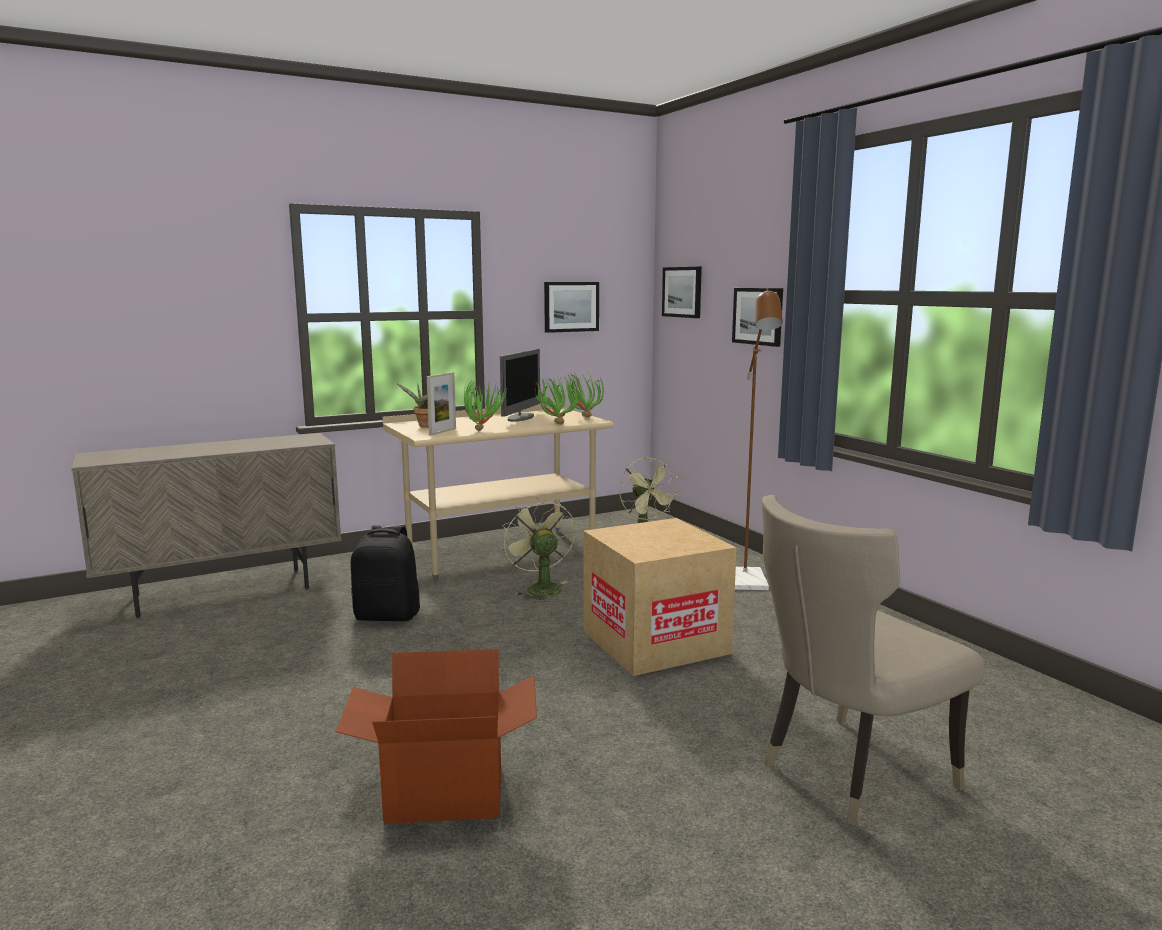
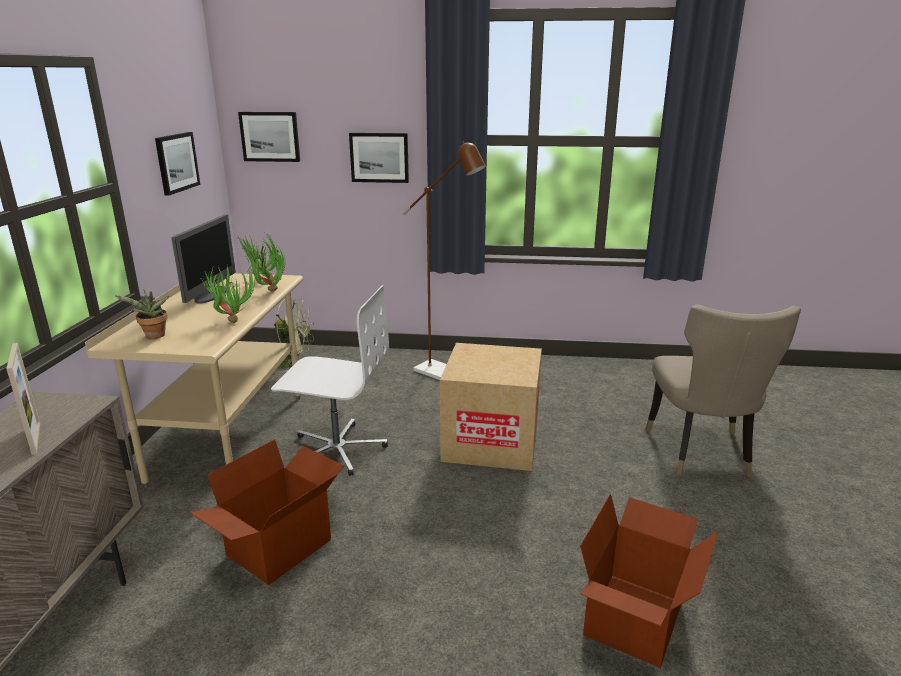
camera: 55 degrees left, 10 degrees up
black backpack [351,525,420,621] -> cardboard box [190,439,344,585]
picture frame [427,372,456,435] -> picture frame moved to [6,343,40,455]
monitor [500,349,540,422] -> monitor turned 45 degrees clockwise [172,215,236,304]
green fan [502,498,576,602] -> white office chair [271,285,389,476]

